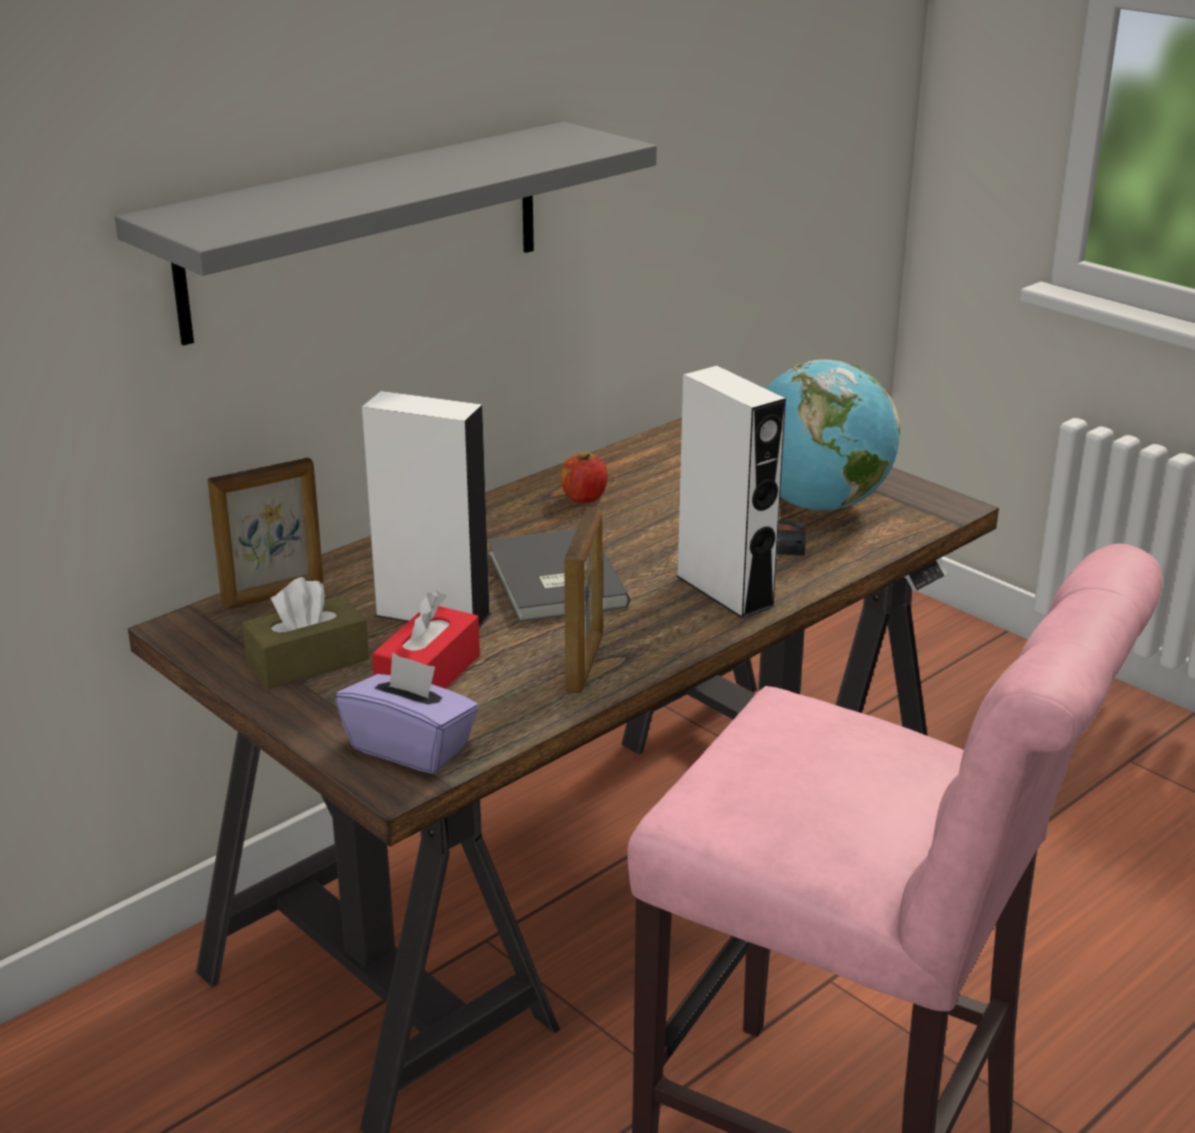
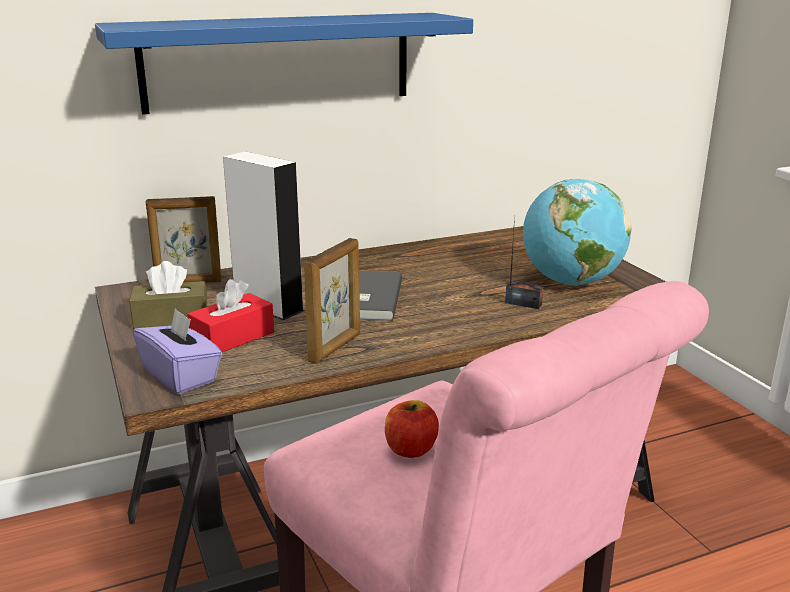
camera: 20 degrees right, 5 degrees down
grey shelf [115,122,657,345] -> blue shelf [95,13,473,115]
apple [560,453,608,502] -> apple moved to [385,400,439,458]
white speaker [676,365,786,619] -> none

